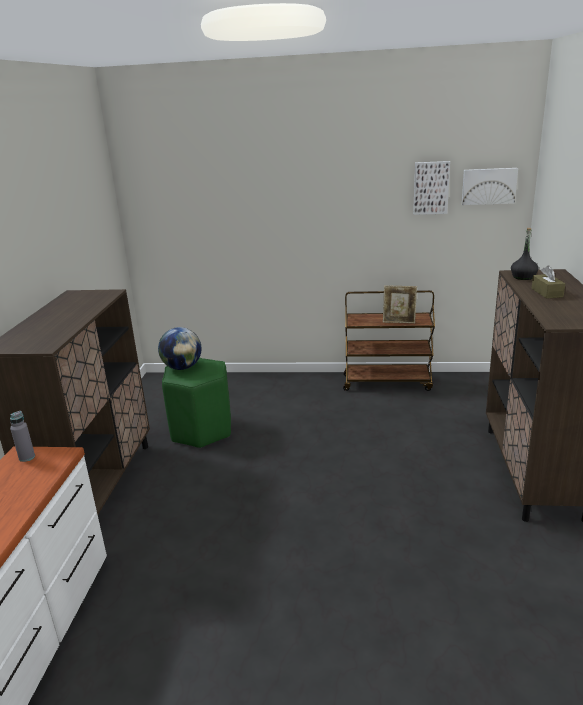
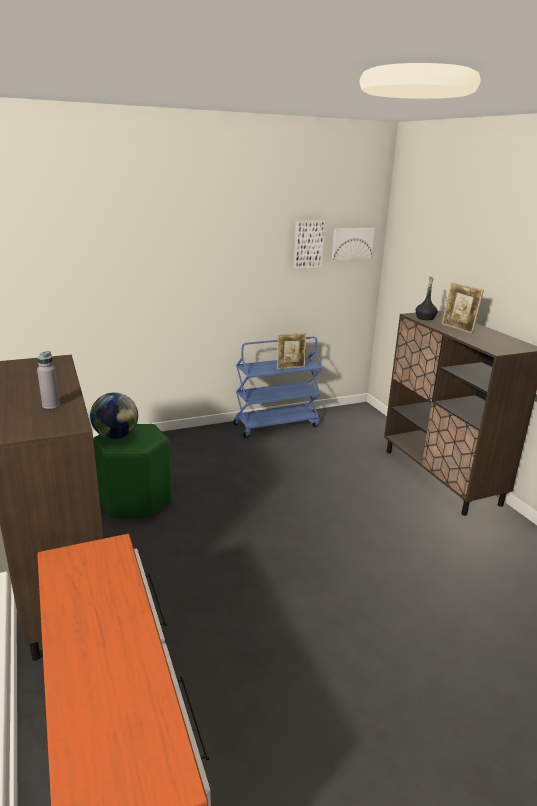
camera: 30 degrees left, 0 degrees up
grey bottle [10,411,35,462] -> grey bottle moved to [37,351,60,409]
brown cart [343,290,435,391] -> blue cart [233,336,323,438]
brown tissue box [532,265,565,299] -> picture frame [442,282,484,334]

